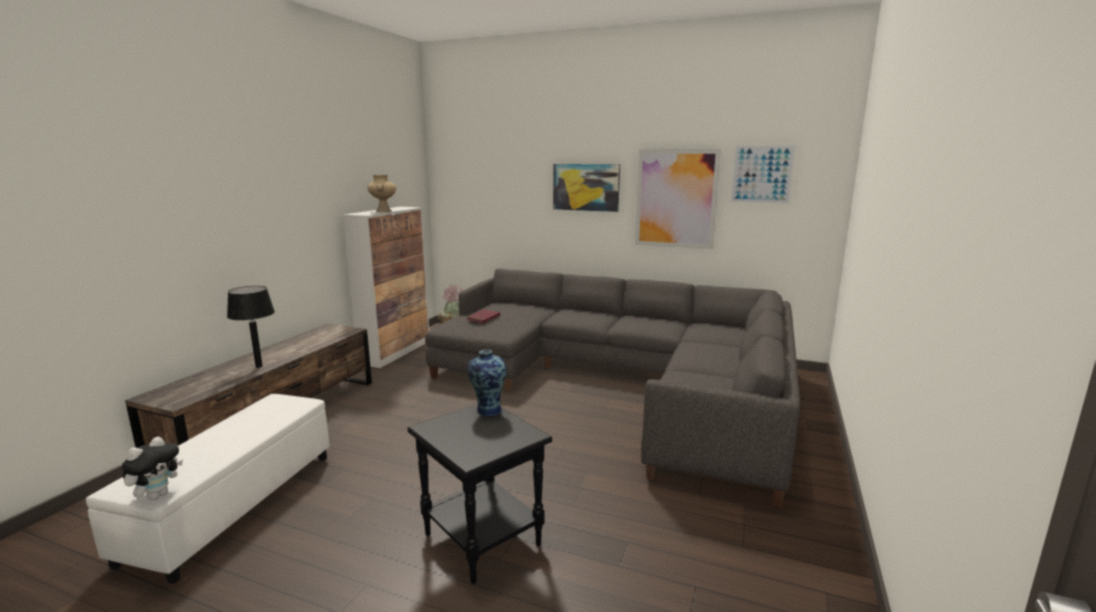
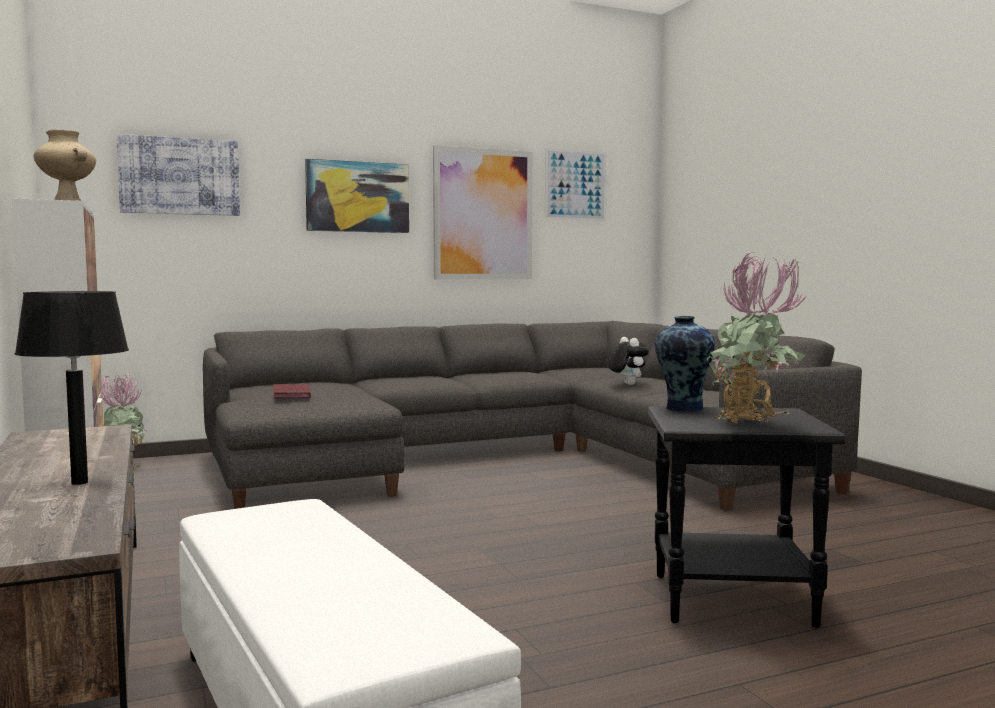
camera: 45 degrees left, 10 degrees down
plush toy [122,437,183,500] -> plush toy moved to [607,337,649,385]
none -> picture [117,134,240,216]
none -> potted plant [706,252,807,424]

